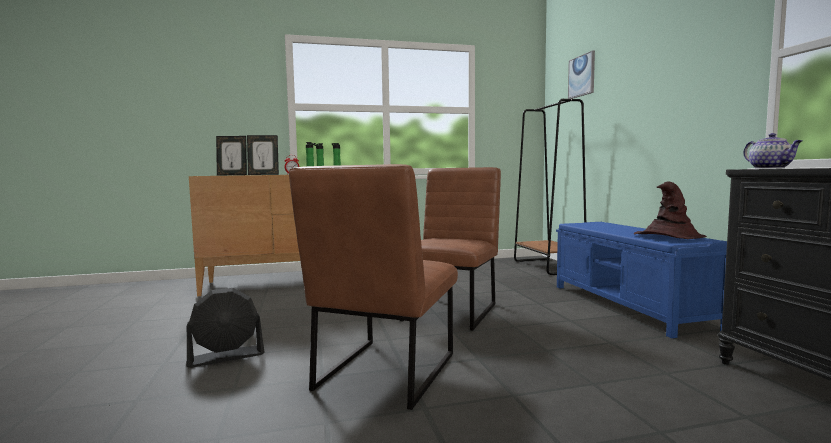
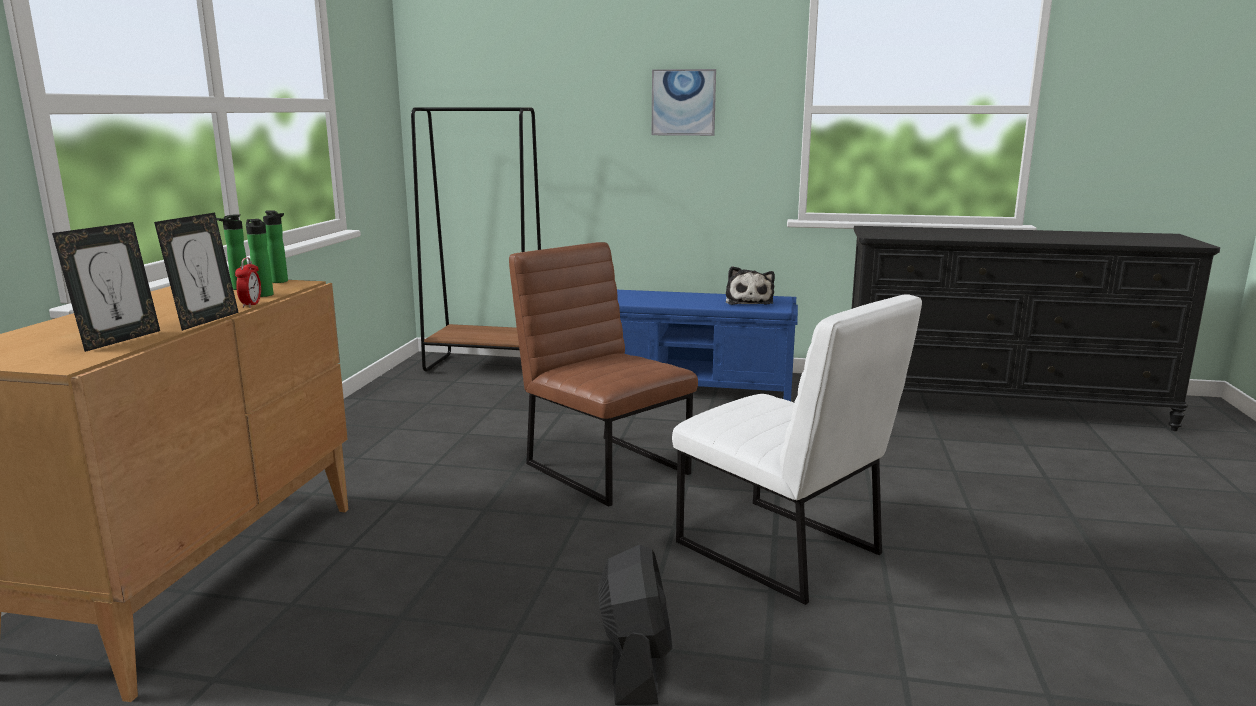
camera: 65 degrees left, 10 degrees up
brown chair [289,164,458,410] -> white chair [672,294,922,605]
picture [568,50,595,99] -> picture moved to [652,69,716,136]
brown hat [634,181,707,239] -> plush toy [726,266,775,305]
teapot [744,133,803,169] -> none

